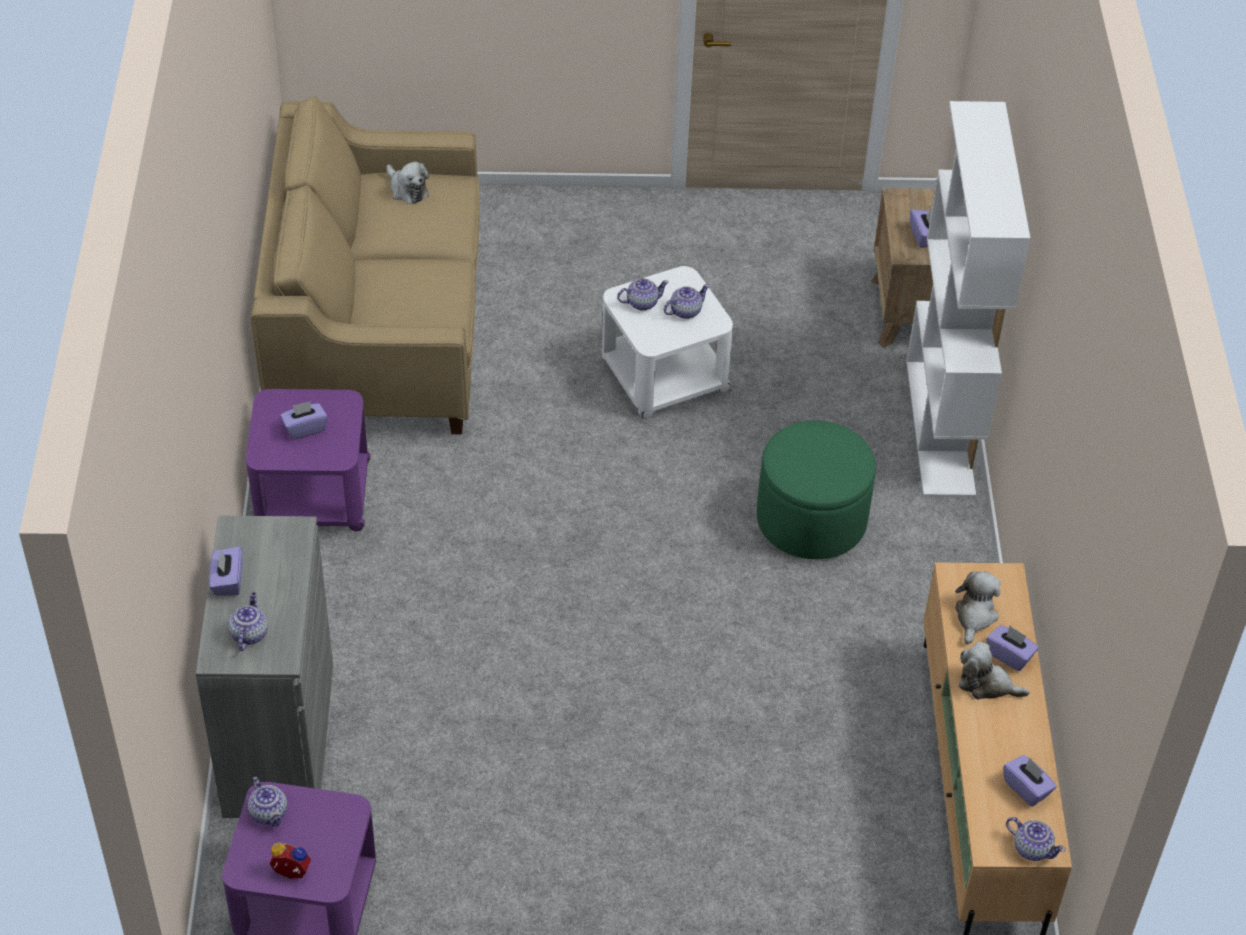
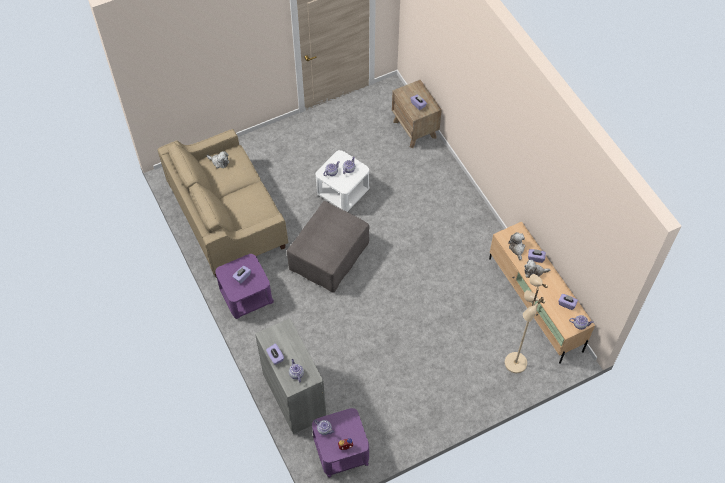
camera: 25 degrees left, 10 degrees up
green ottoman [757,420,876,559] -> none
white bookcase [906,101,1030,497] -> none
none -> grey ottoman [287,201,369,293]
none -> beige floor lamp [505,274,548,373]

